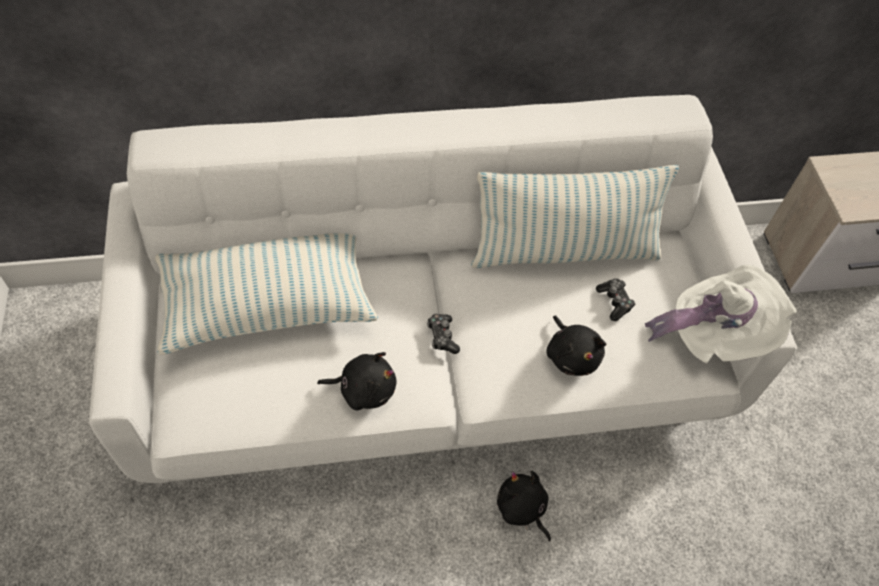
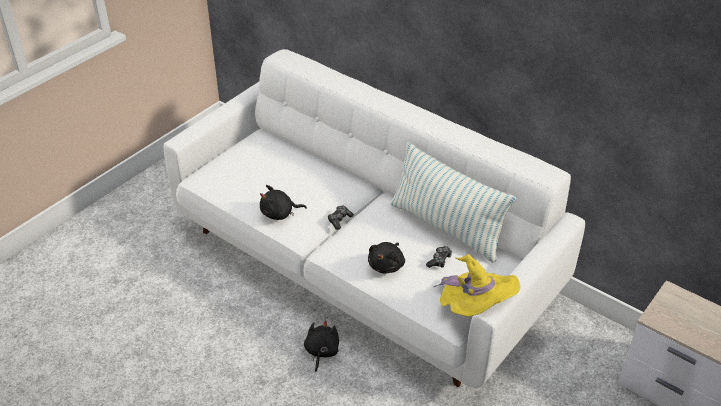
camera: 50 degrees right, 15 degrees down
pillow [155,233,378,355] -> none
black plush toy [317,352,397,411] -> black plush toy turned 120 degrees clockwise [260,185,307,220]
white hat [645,265,797,364] -> yellow hat [434,254,520,317]

